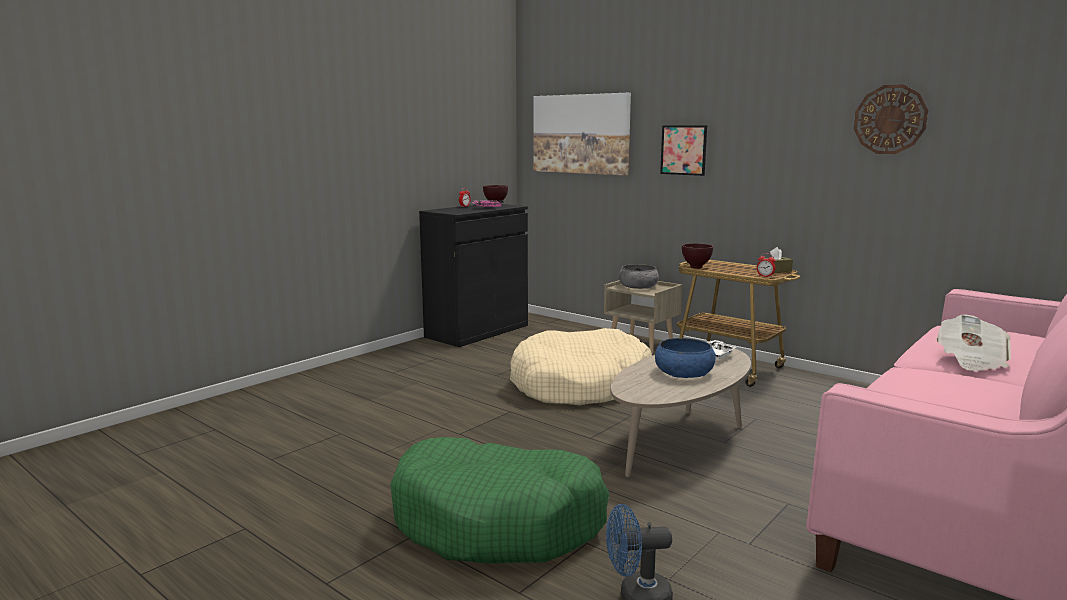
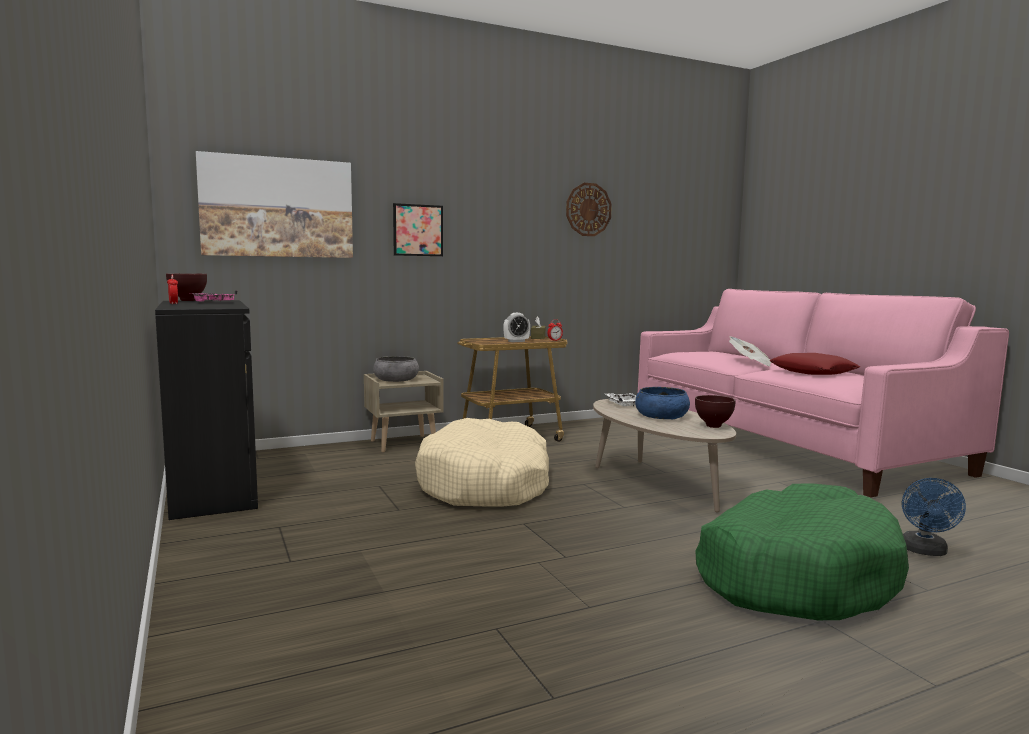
camera: 65 degrees left, 5 degrees down
brown bowl [682,243,713,269] -> brown bowl moved to [695,395,736,428]
none -> alarm clock [503,313,530,342]
none -> red pillow [769,353,860,375]

